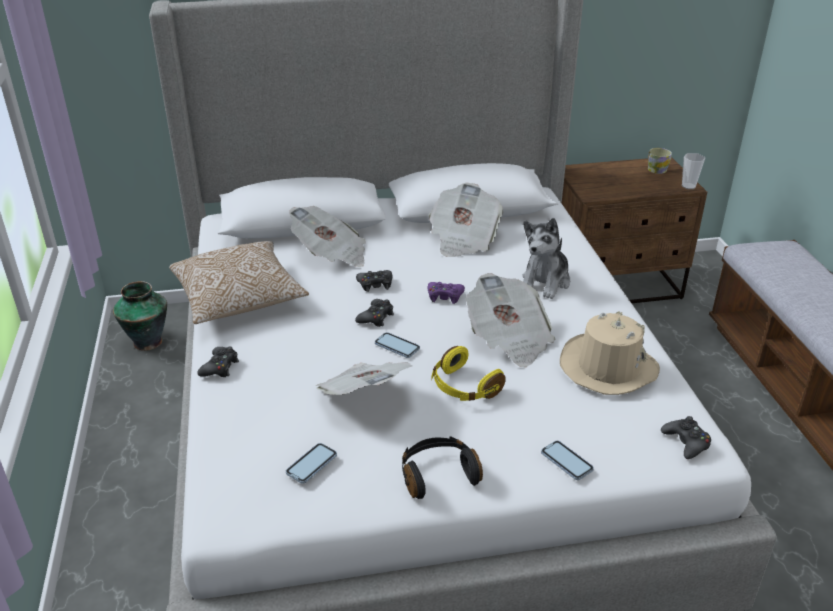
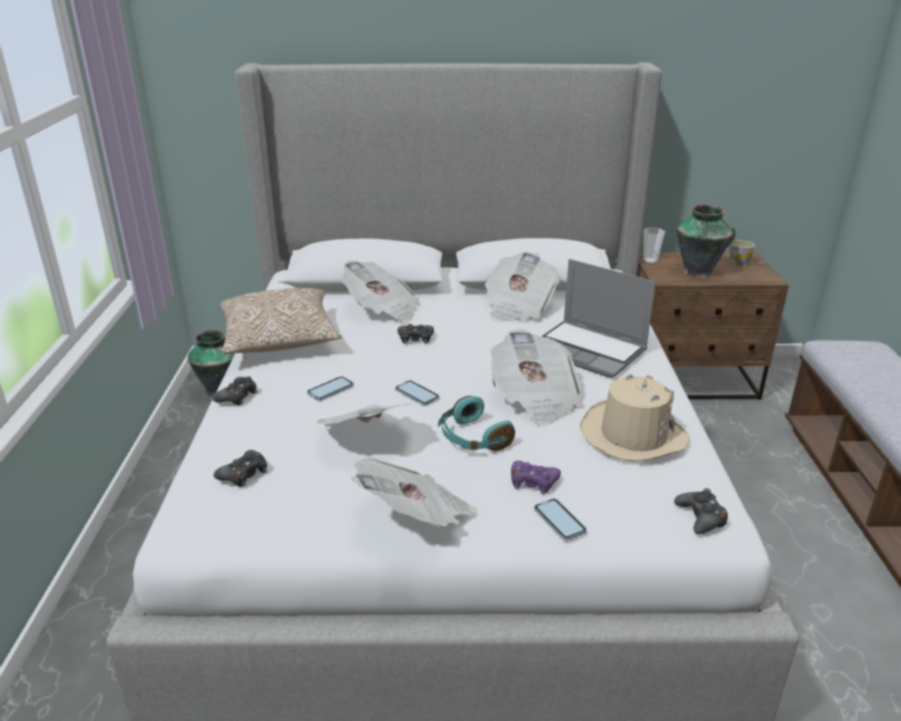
camera: 10 degrees right, 5 degrees down
phone [286,443,337,484] -> phone moved to [307,376,354,401]
black game controller [355,299,394,327] -> black game controller moved to [214,450,267,487]
black headphones [402,437,483,499] -> newspaper [351,458,477,528]
purple game controller [428,282,465,304] -> purple game controller moved to [511,461,561,495]
yellow headphones [431,346,506,401] -> turquoise headphones [438,396,515,451]
plush toy [522,218,570,299] -> laptop [541,259,656,378]
cup [682,153,705,189] -> cup moved to [644,227,665,263]
none -> vase [677,205,736,278]

